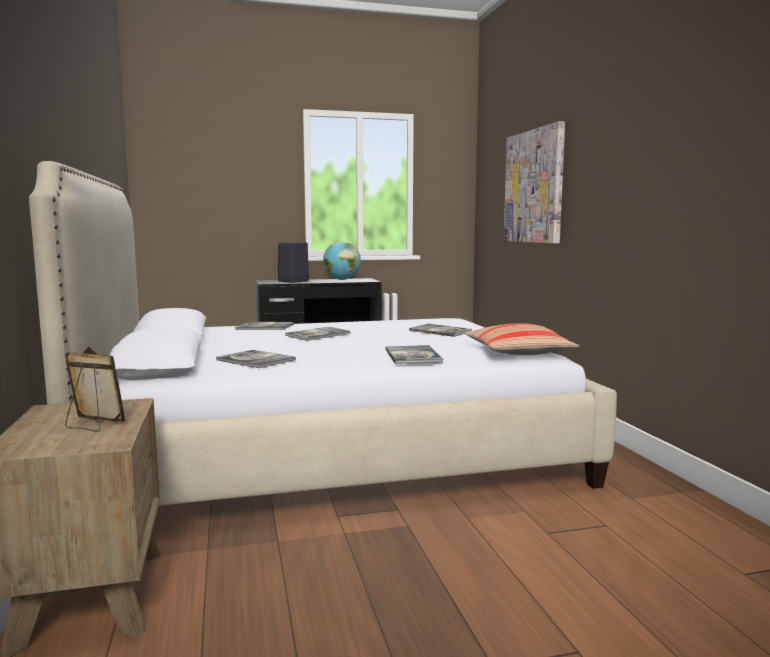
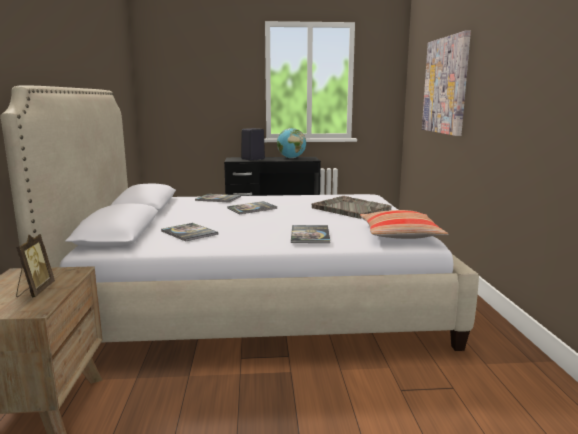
camera: 10 degrees right, 5 degrees up
picture frame [65,346,125,431] -> picture frame turned 60 degrees clockwise [16,234,55,298]
book [409,324,472,337] -> grey tray [311,196,392,219]

